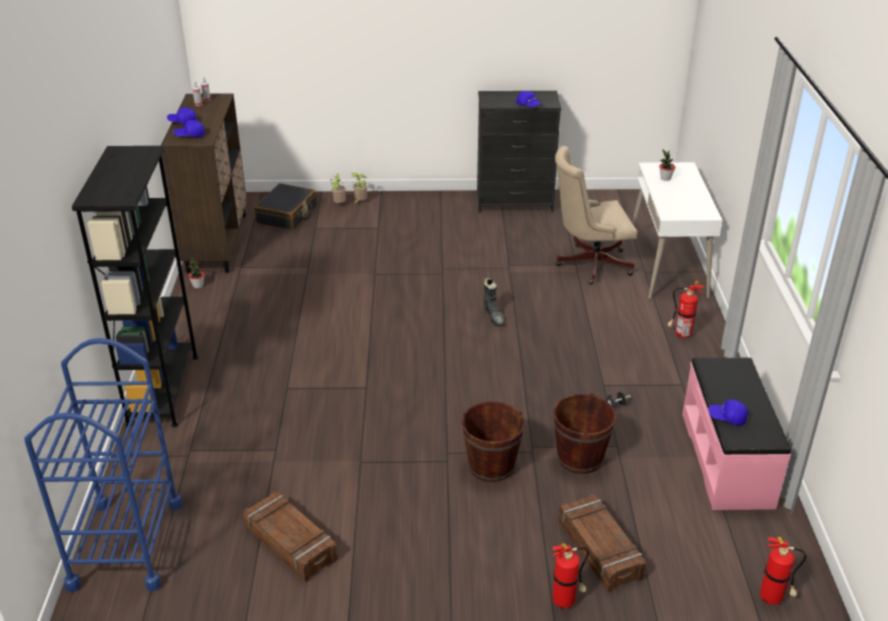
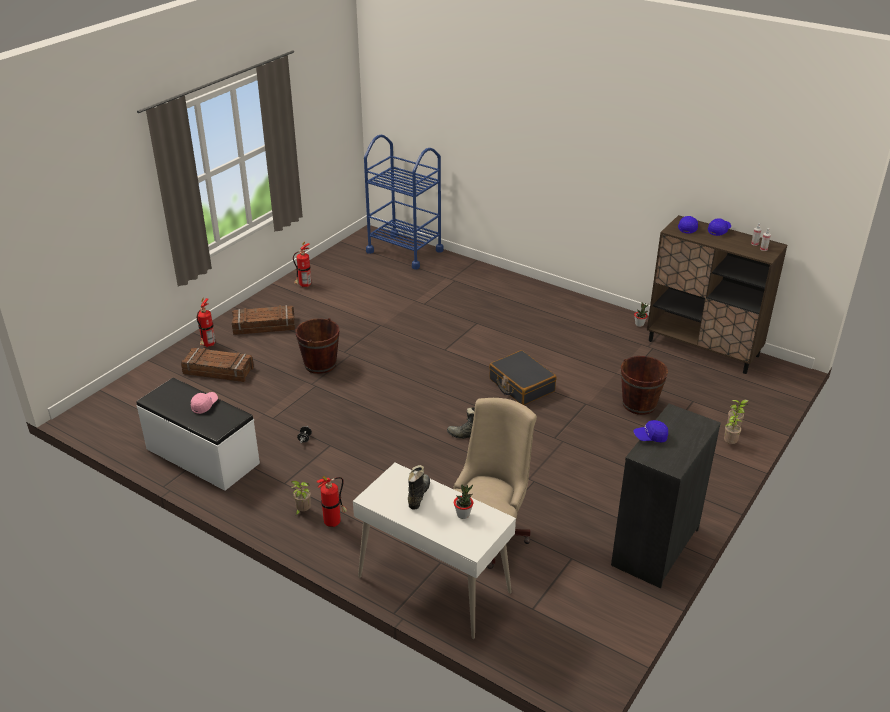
camera: 125 degrees right, 0 degrees up
black bookcase [72,146,199,428] -> none
crate [243,491,338,582] -> crate moved to [232,305,295,335]
black suitcase [254,183,317,230] -> black suitcase moved to [489,350,556,405]
brown bucket [553,393,616,474] -> brown bucket moved to [621,356,668,415]
pink bench [682,357,791,510] -> white bench [136,378,260,491]
blue cap [708,399,748,425] -> none
fire extinguisher [760,537,806,605] -> fire extinguisher moved to [293,242,311,287]
none -> pink cap [191,392,218,414]
none -> potted plant [291,481,311,516]
none -> black boot [408,465,430,510]

